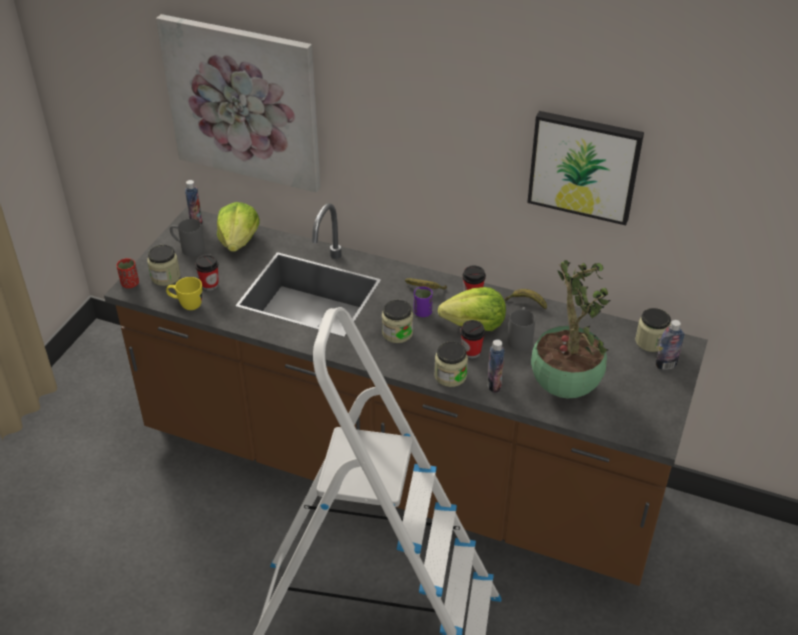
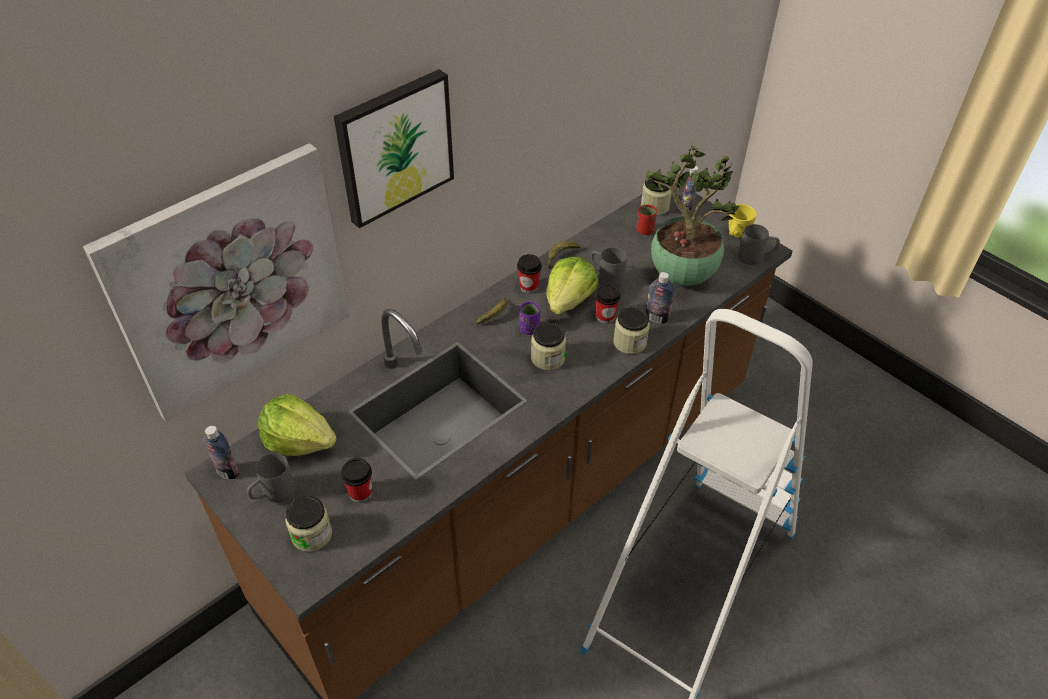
camera: 65 degrees left, 5 degrees up
red cup [116,258,139,288] -> red cup moved to [636,204,657,235]
yellow mug [166,277,202,310] -> yellow mug moved to [729,204,757,238]
picture [527,111,644,226] -> picture moved to [334,69,454,228]
none -> grey mug [738,224,780,265]

